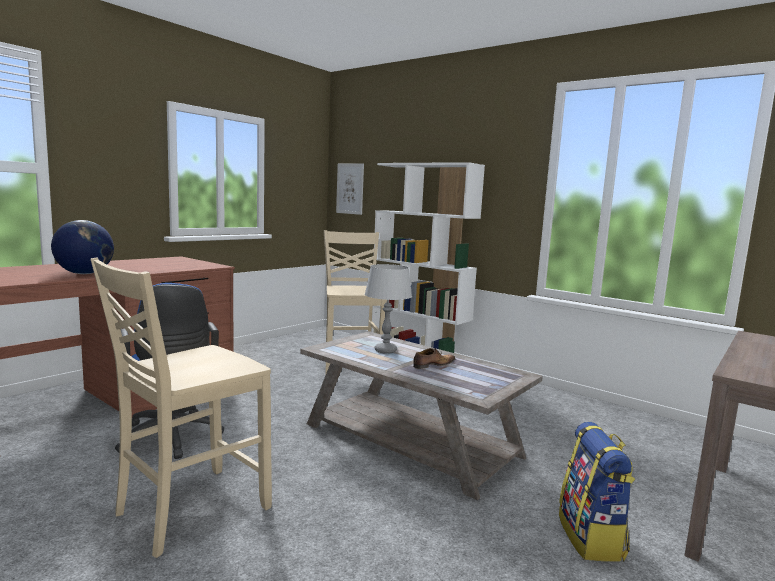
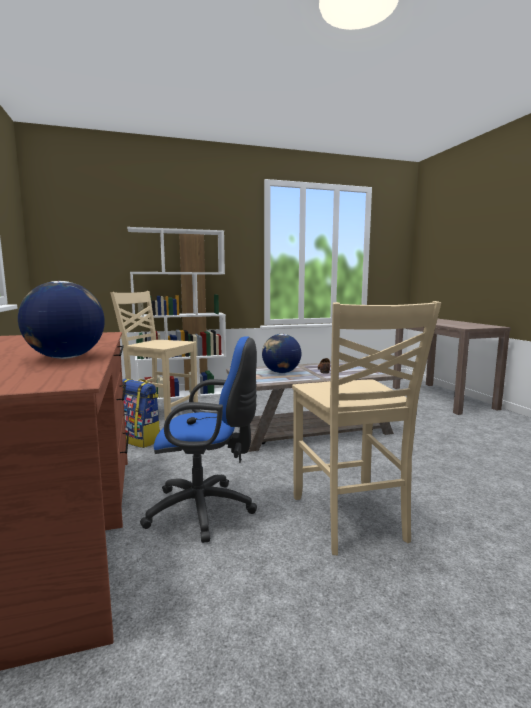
camera: 55 degrees left, 0 degrees up
picture [336,163,364,215] -> none
grey table lamp [365,264,412,354] -> globe [262,334,301,373]
backpack [559,422,635,562] -> backpack moved to [122,379,160,448]

